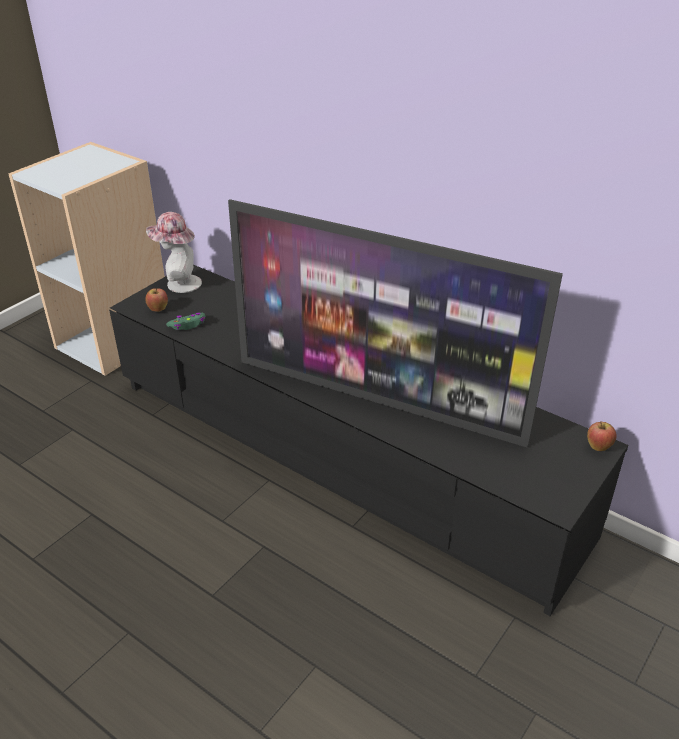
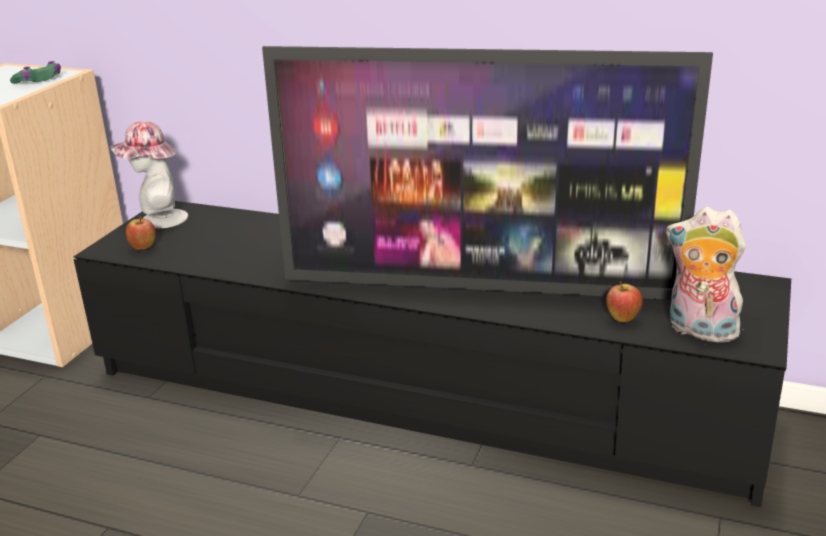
camera: 15 degrees left, 10 degrees down
green game controller [166,313,205,330] -> green game controller moved to [10,61,61,84]
apple [587,422,617,451] -> apple moved to [606,281,643,322]
none -> plush toy [666,207,747,343]

